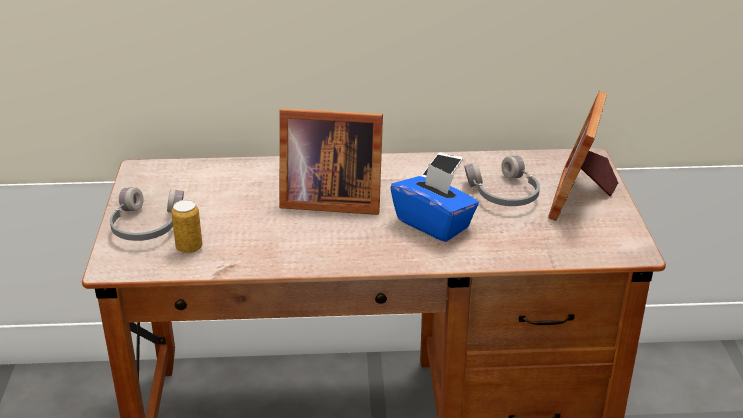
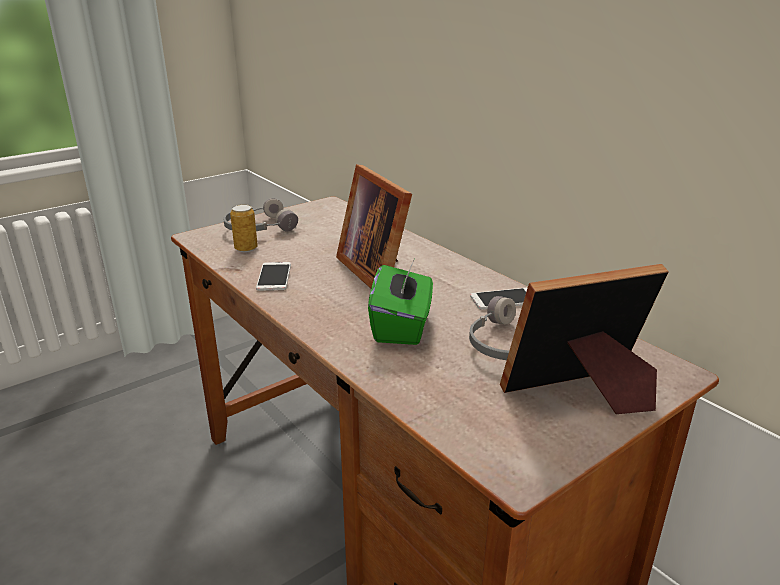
camera: 55 degrees right, 5 degrees down
blue tissue box [390,163,479,242] -> green tissue box [368,259,433,345]
none -> phone [256,262,291,291]

